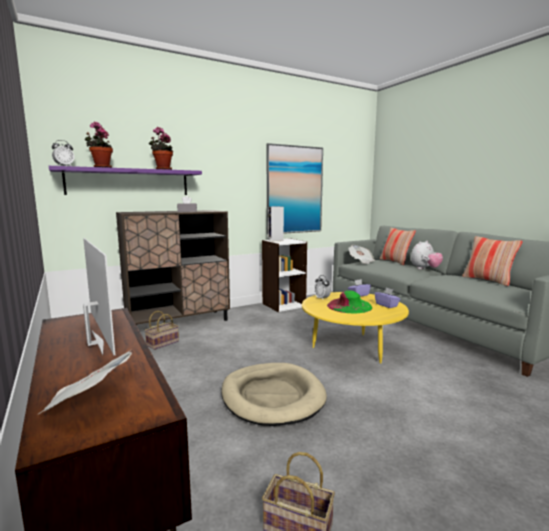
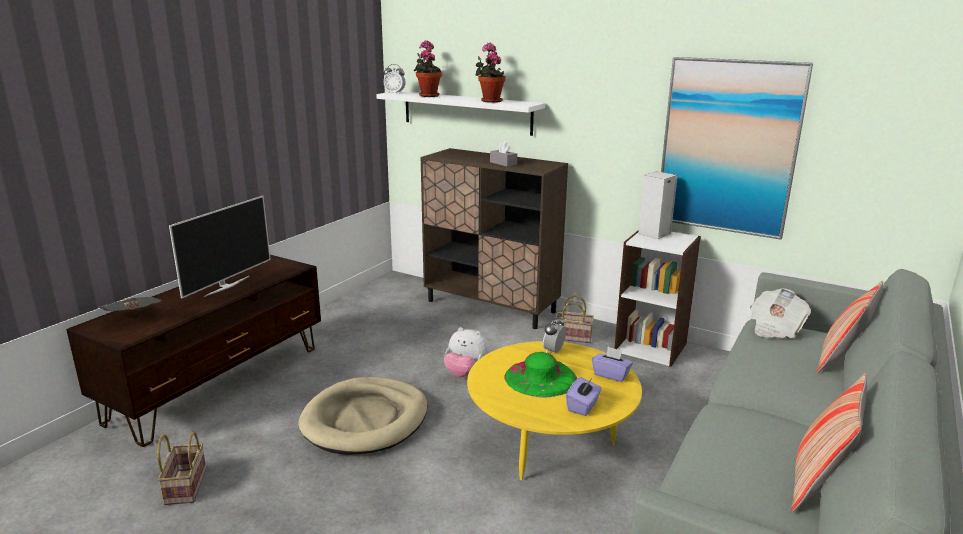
camera: 60 degrees right, 10 degrees up
purple shelf [49,166,202,195] -> white shelf [376,91,545,136]
basket [145,311,179,350] -> basket moved to [556,295,594,343]
plush toy [411,241,443,269] -> plush toy moved to [444,327,490,377]

